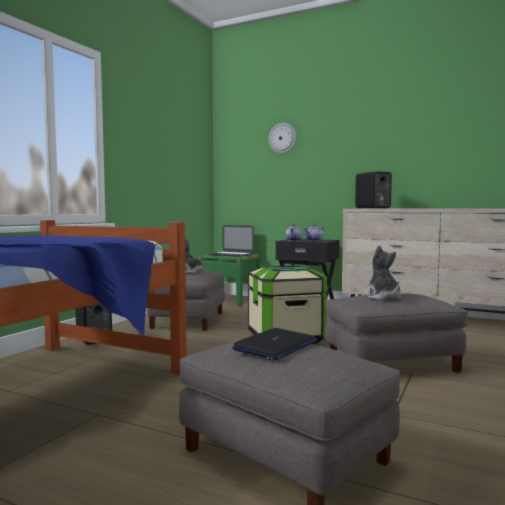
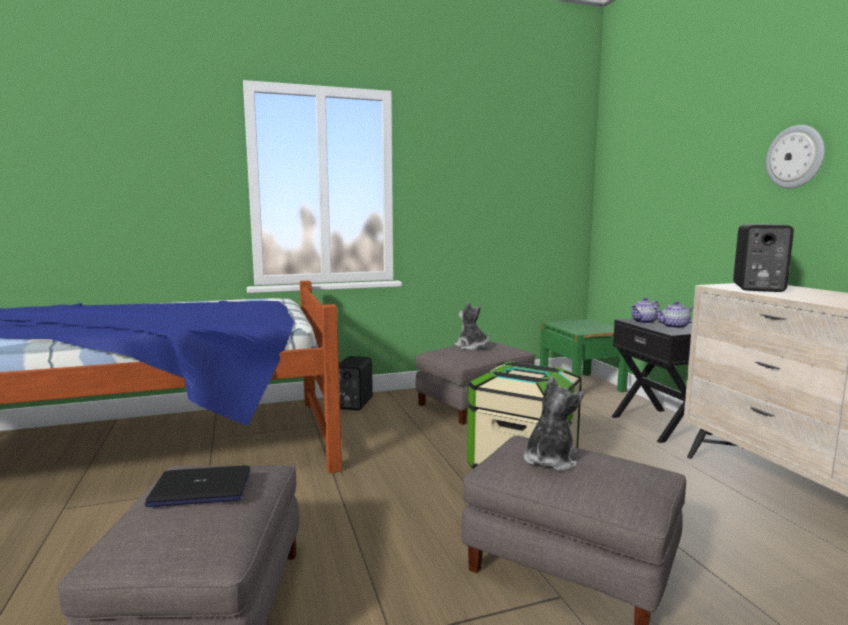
camera: 45 degrees right, 5 degrees up
laptop [208,225,254,257] -> none
wall clock [269,123,297,154] -> wall clock moved to [766,125,825,188]

